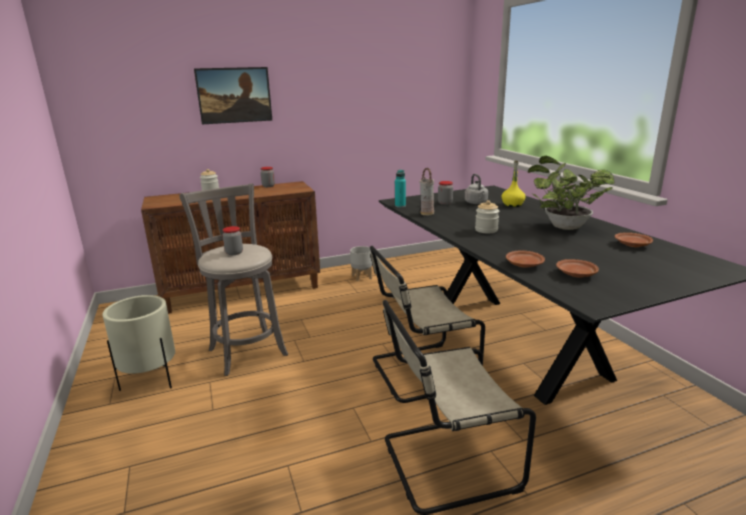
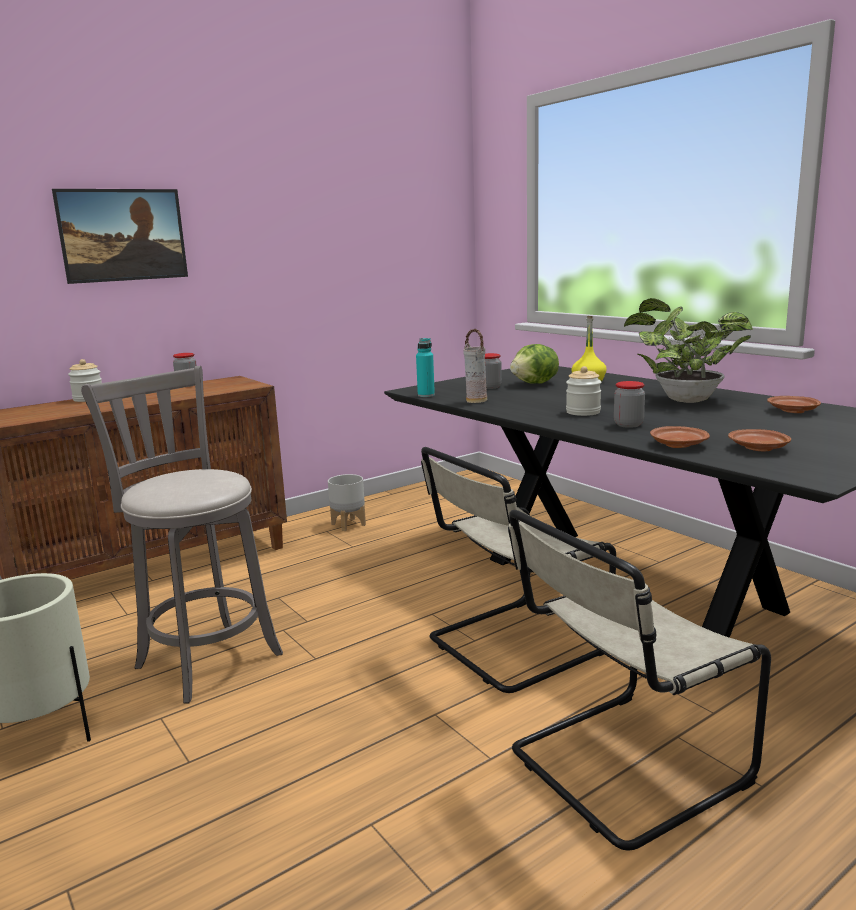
camera: 15 degrees left, 5 degrees down
jar [223,226,243,255] -> jar moved to [614,381,645,428]
grey kettle [464,174,488,204] -> lettuce [510,344,559,384]

